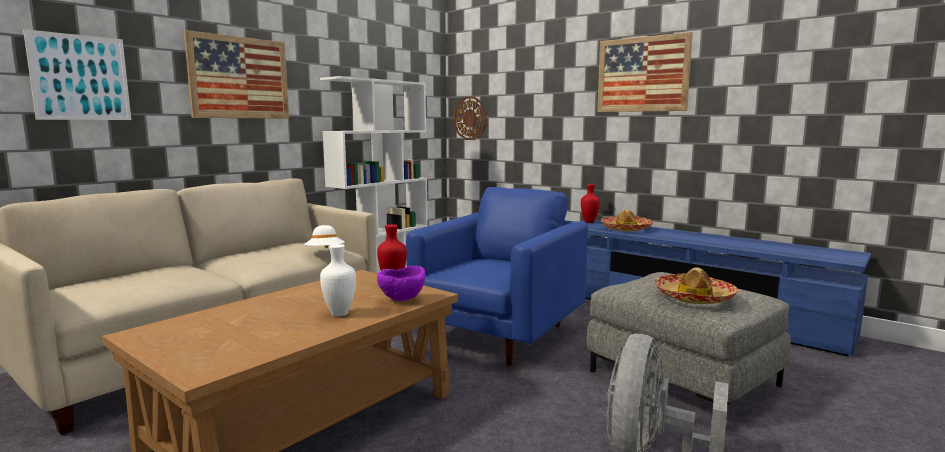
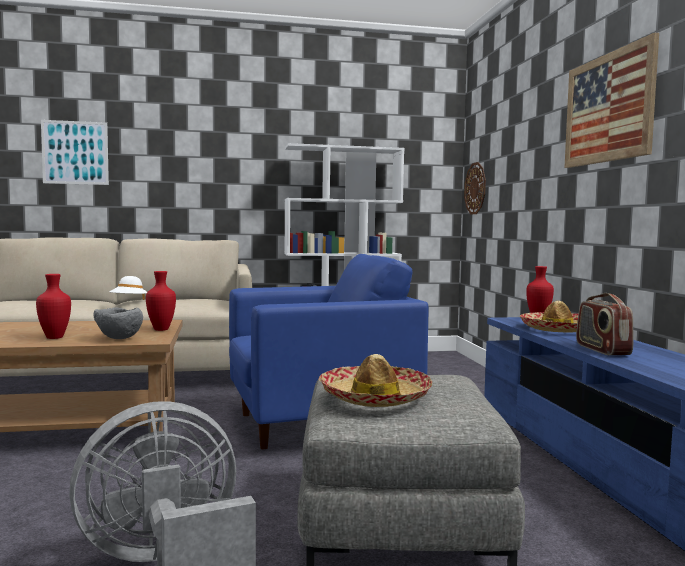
camera: 40 degrees right, 5 degrees down
picture [184,30,289,119] -> none
white hat [305,225,345,248] -> white hat moved to [110,276,147,300]
white vase [320,244,356,316] -> red vase [36,274,71,339]
purple bowl [377,266,425,301] -> grey bowl [93,307,143,339]
none -> radio [576,293,634,355]

